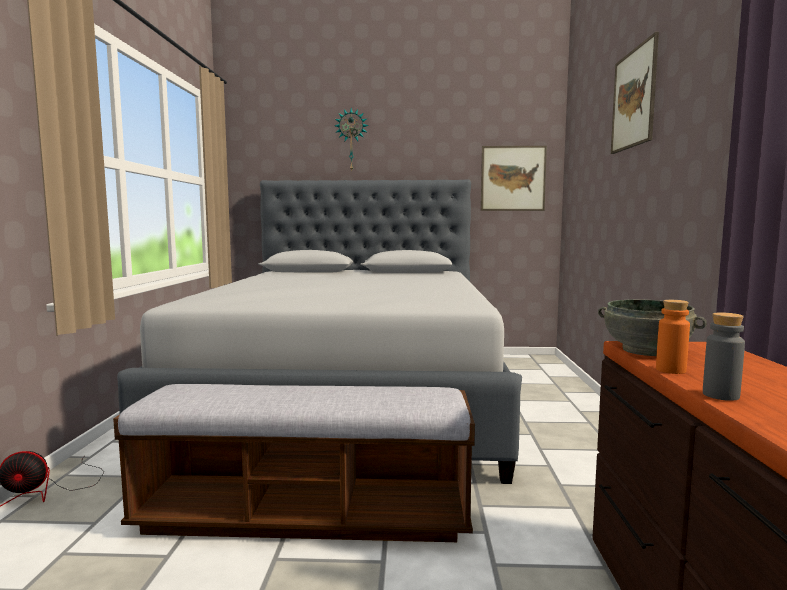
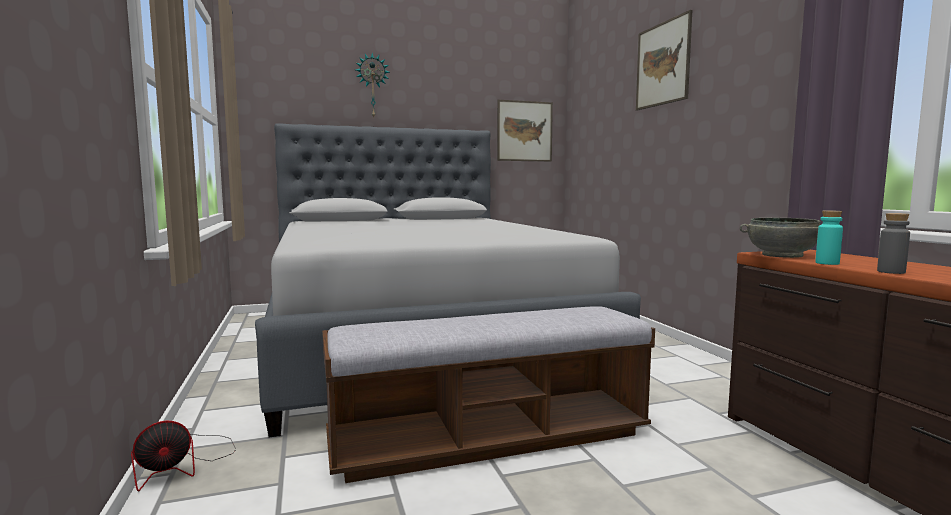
camera: 20 degrees left, 0 degrees up
orange bottle [656,300,690,374] -> turquoise bottle [815,210,843,265]

